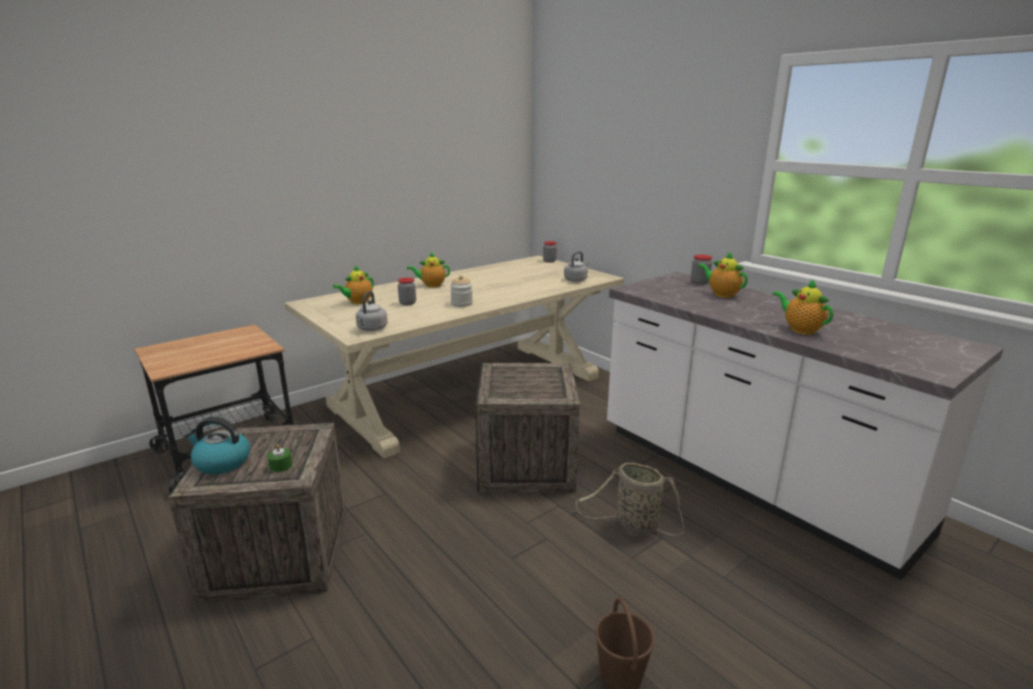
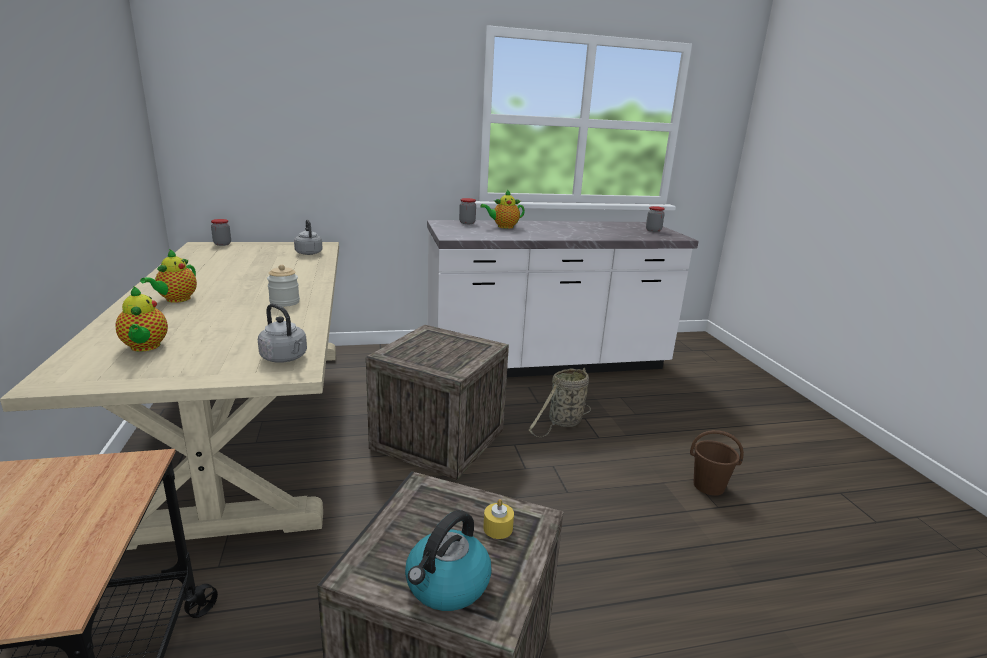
camera: 65 degrees left, 0 degrees up
green candle [268,444,292,472] -> yellow candle [483,499,514,539]
jar [398,278,416,305] -> jar moved to [646,206,665,232]
teapot [773,279,833,335] -> none

